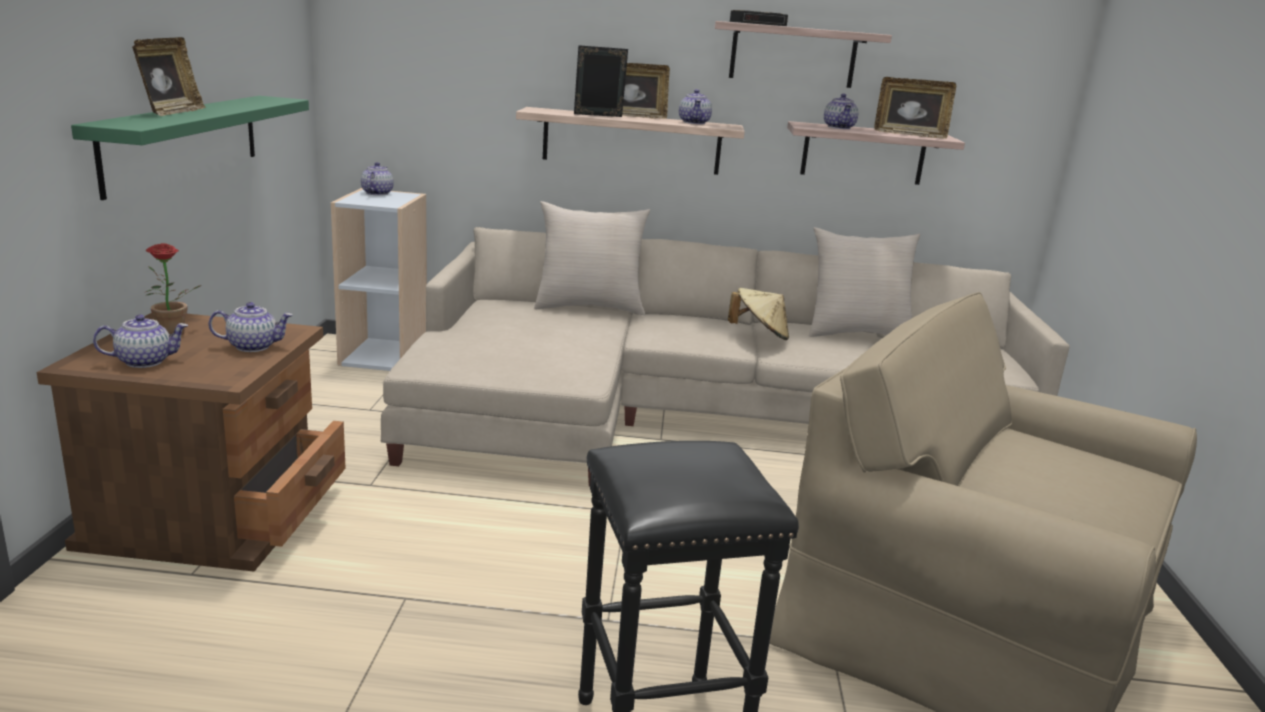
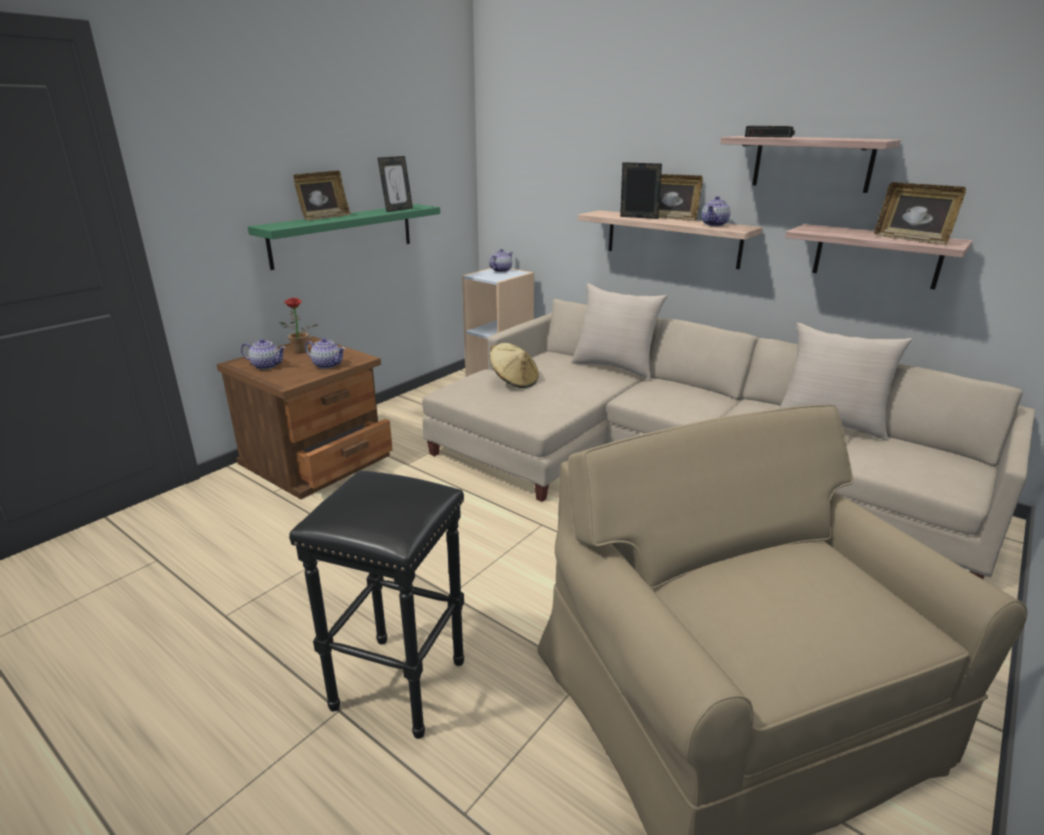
camera: 35 degrees right, 5 degrees up
beige hat [728,288,789,340] -> beige hat moved to [489,343,539,388]
teapot [824,94,858,129] -> none
none -> picture frame [378,156,413,212]

